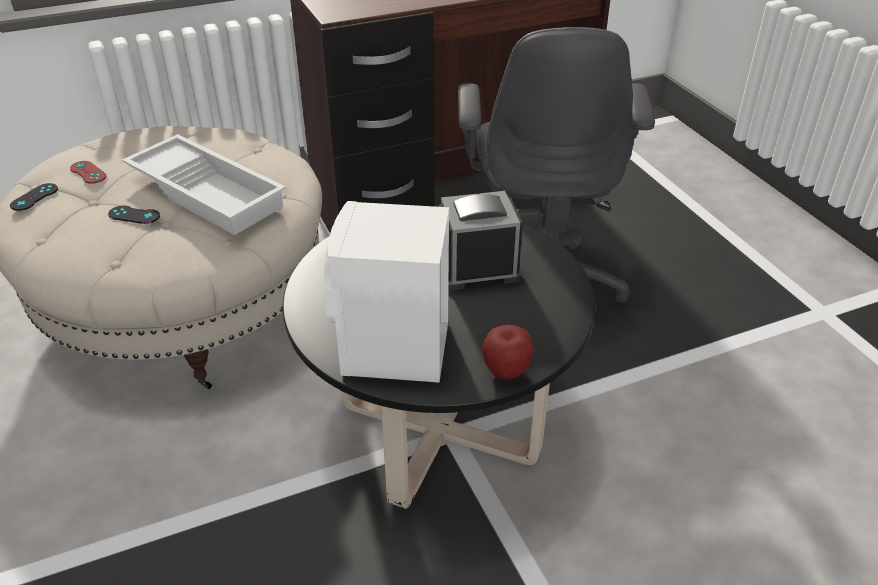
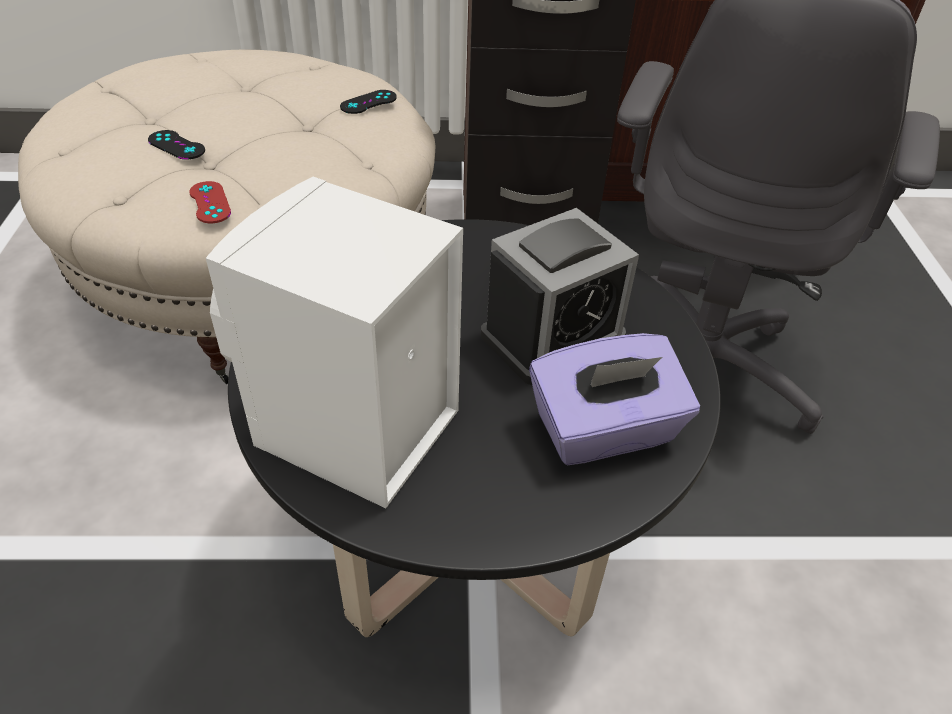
camera: 20 degrees right, 5 degrees up
black game controller [10,183,58,211] -> black game controller moved to [340,90,397,114]
red game controller [70,161,106,184] -> red game controller moved to [189,181,231,223]
white tray [122,134,286,235] -> none
alarm clock [438,191,523,291] -> alarm clock turned 135 degrees clockwise [481,208,639,385]
apple [482,325,534,380] -> none
none -> purple tissue box [529,333,700,465]

